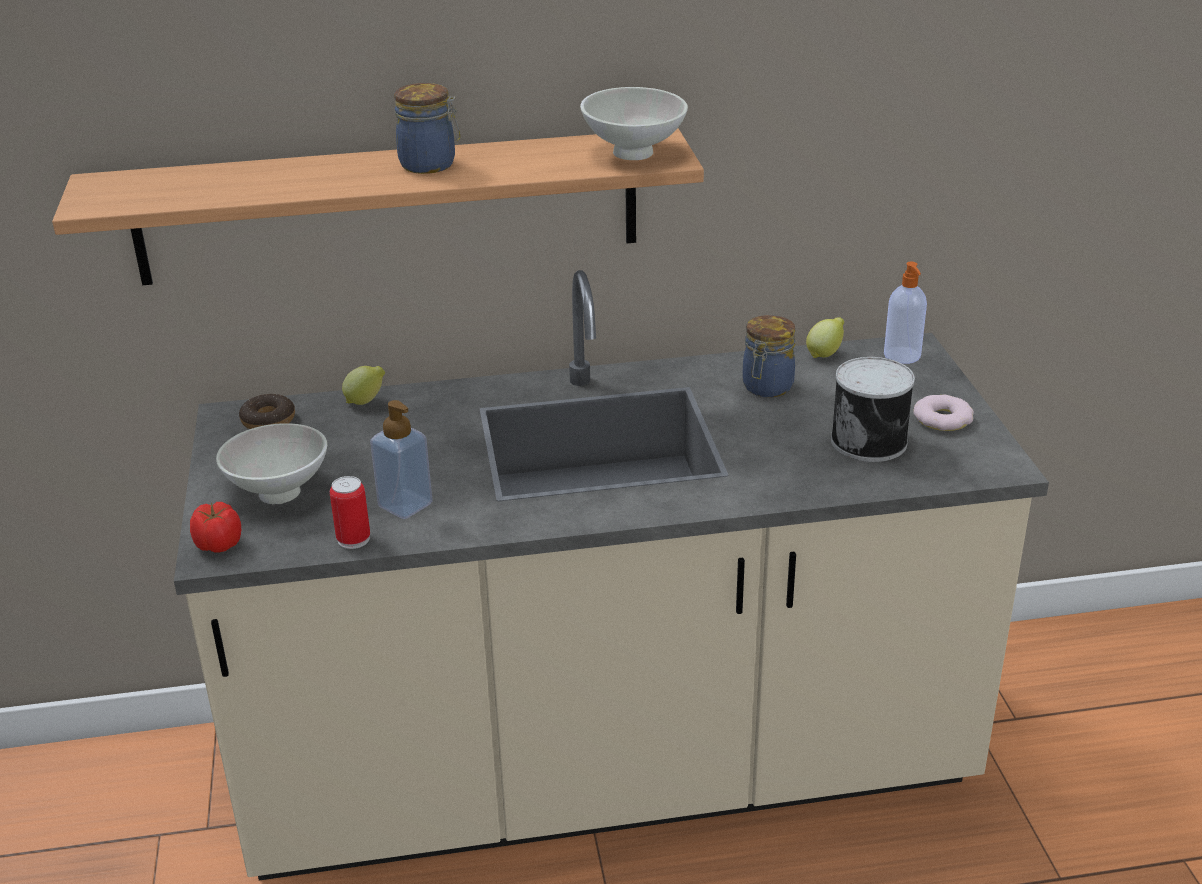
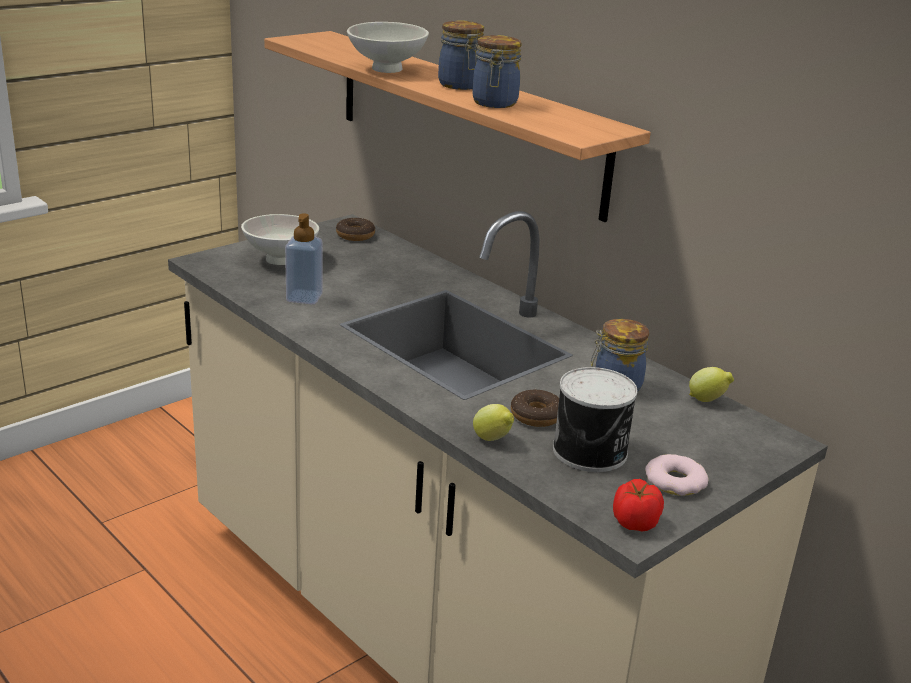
camera: 55 degrees right, 5 degrees down
tomato [190,502,241,552] -> tomato moved to [613,479,664,532]
can [330,476,370,549] -> none
lemon [342,366,385,405] -> lemon moved to [473,404,514,441]
white bowl [580,87,688,160] -> white bowl moved to [347,22,429,73]
soap dispenser [884,262,927,364] -> none
none -> jar [472,35,521,108]
none -> donut [511,389,559,427]

